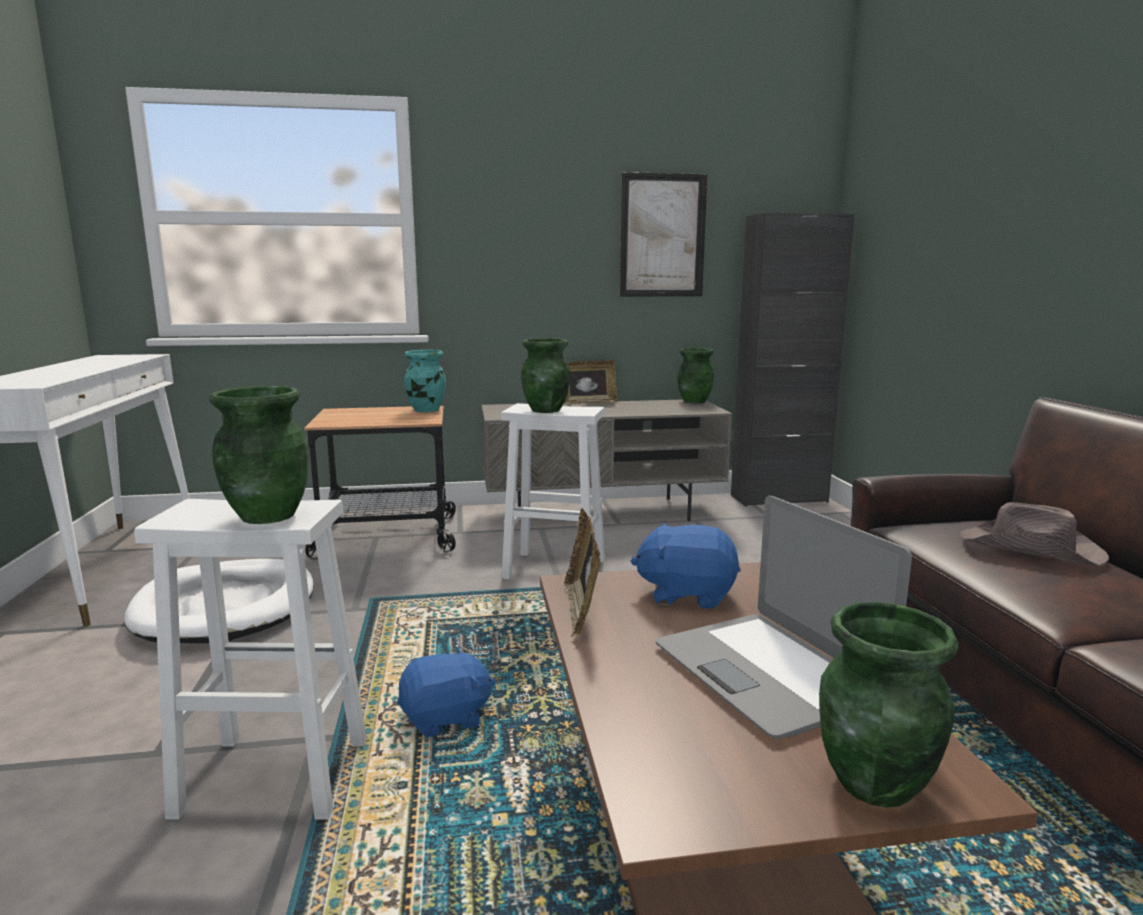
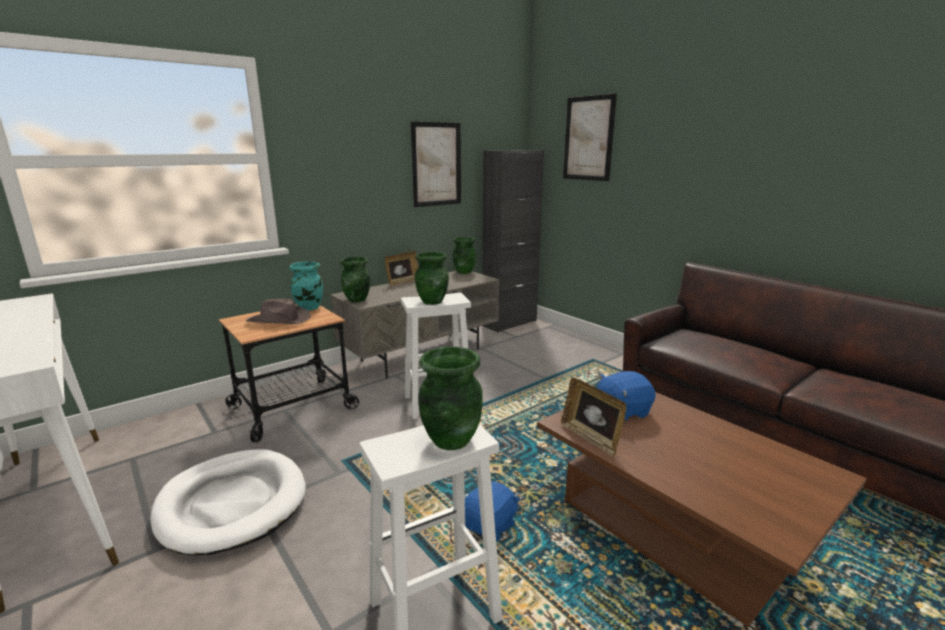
camera: 30 degrees left, 5 degrees up
laptop [656,496,912,739] -> none
green vase [819,602,959,808] -> green vase moved to [340,257,370,302]
brown hat [960,502,1109,566] -> brown hat moved to [246,299,311,324]
none -> picture [563,93,617,181]

